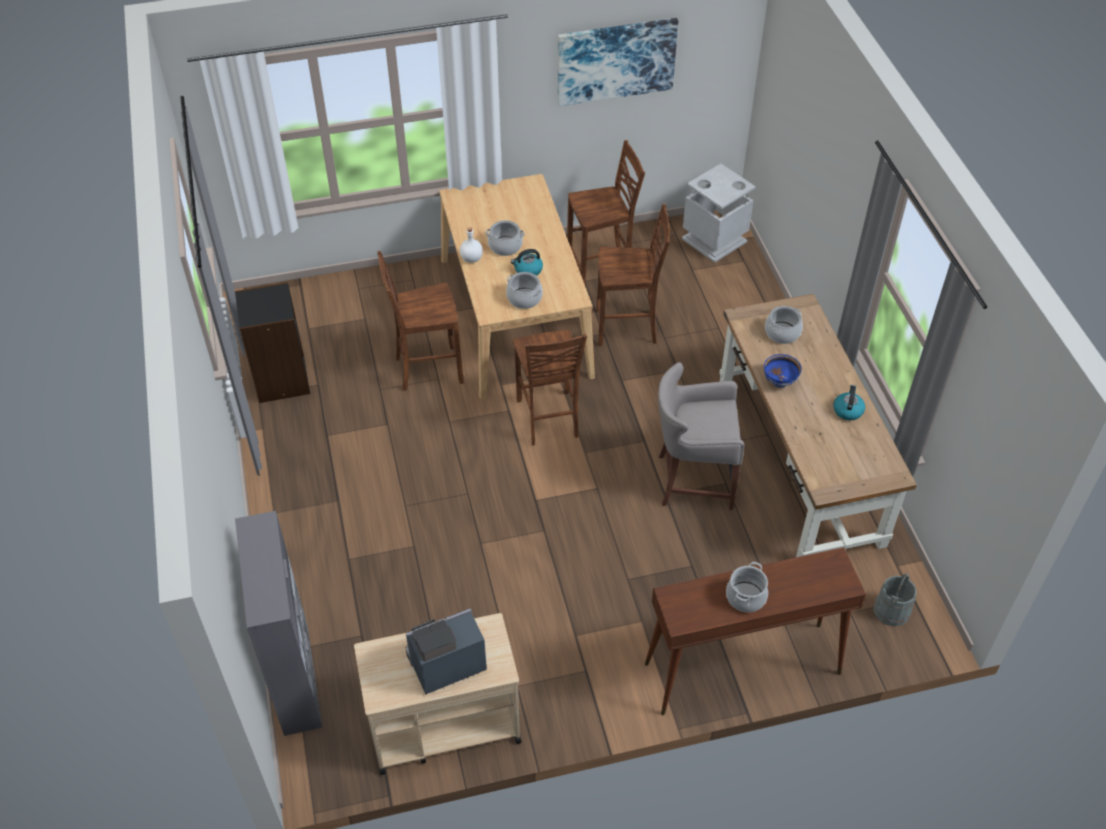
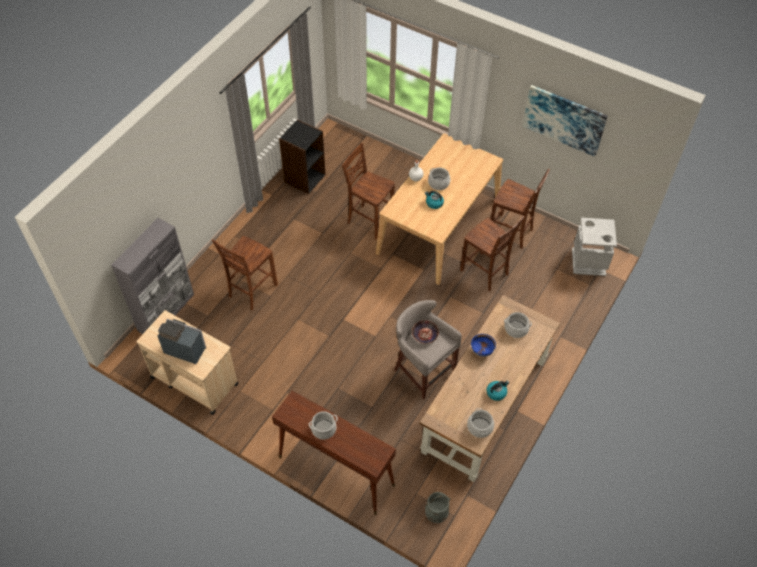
camera: 45 degrees right, 5 degrees up
cooking pot [506,272,543,309] -> cooking pot moved to [467,408,494,438]
brown chair [513,330,587,445] -> brown chair moved to [212,236,278,310]
none -> bowl [412,320,439,344]

